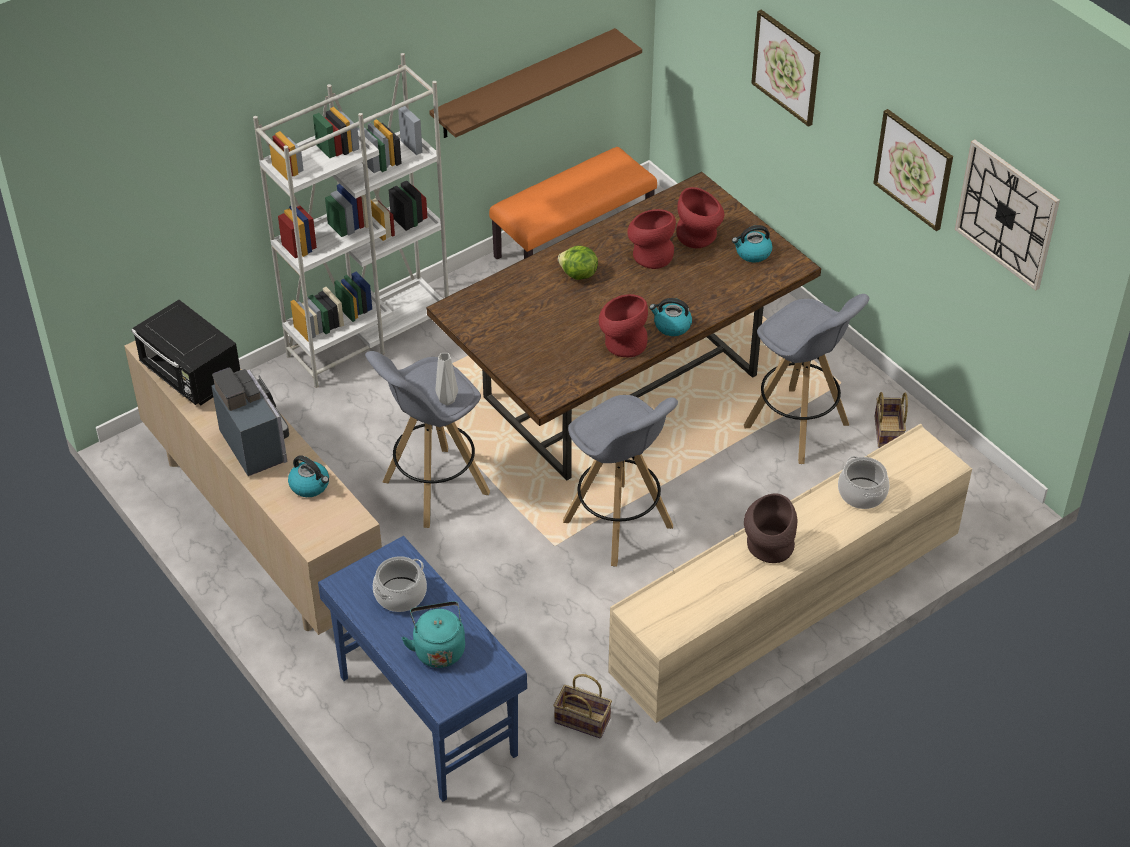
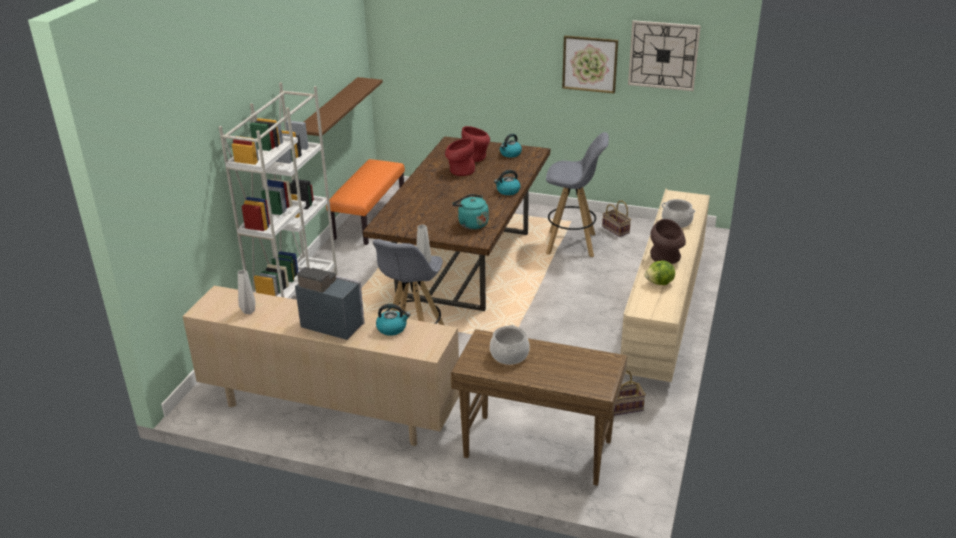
camera: 35 degrees left, 15 degrees down
black microwave [131,300,240,405] -> grey vase [238,270,256,314]
blue console table [318,536,527,802] -> brown console table [451,329,627,486]
turquoise kettle [402,601,465,668] -> turquoise kettle moved to [452,194,489,230]
lettuce [558,246,598,280] -> lettuce moved to [644,260,675,285]
grey stool [563,395,678,567] -> none
red vase [599,294,648,357] -> none
picture [751,10,820,127] -> none

